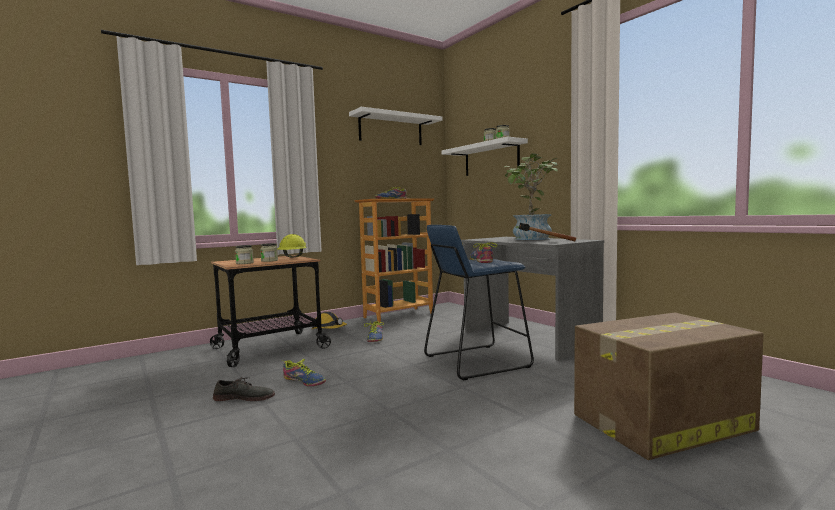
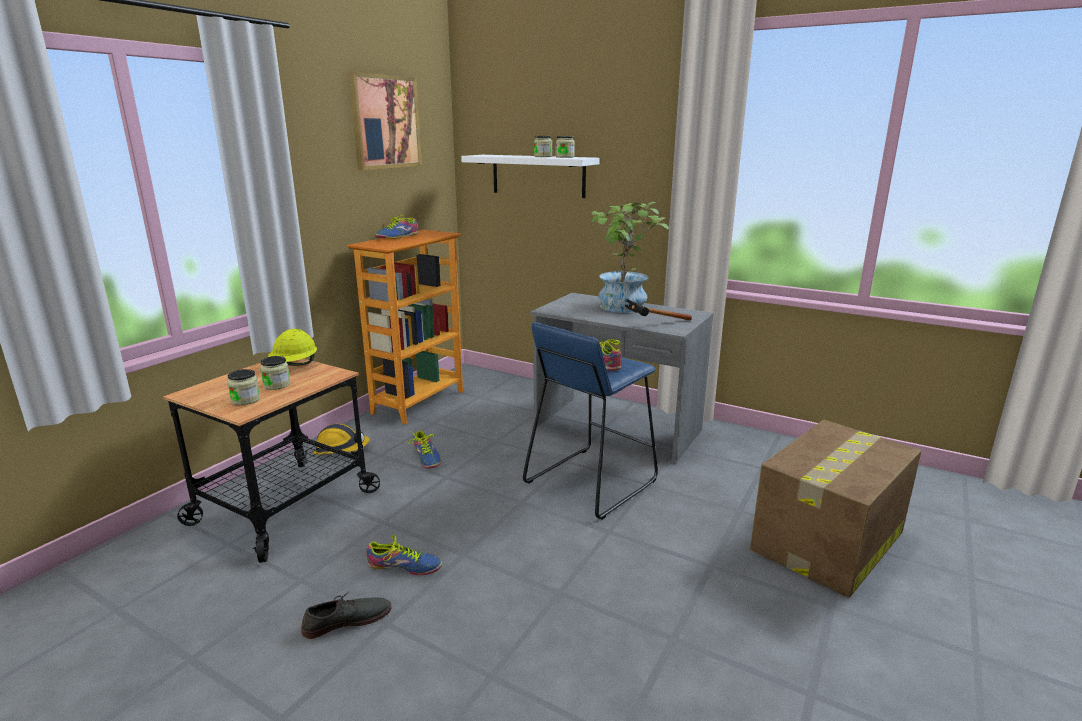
camera: 25 degrees left, 15 degrees up
white shelf [349,107,442,145] -> picture [348,72,422,170]

